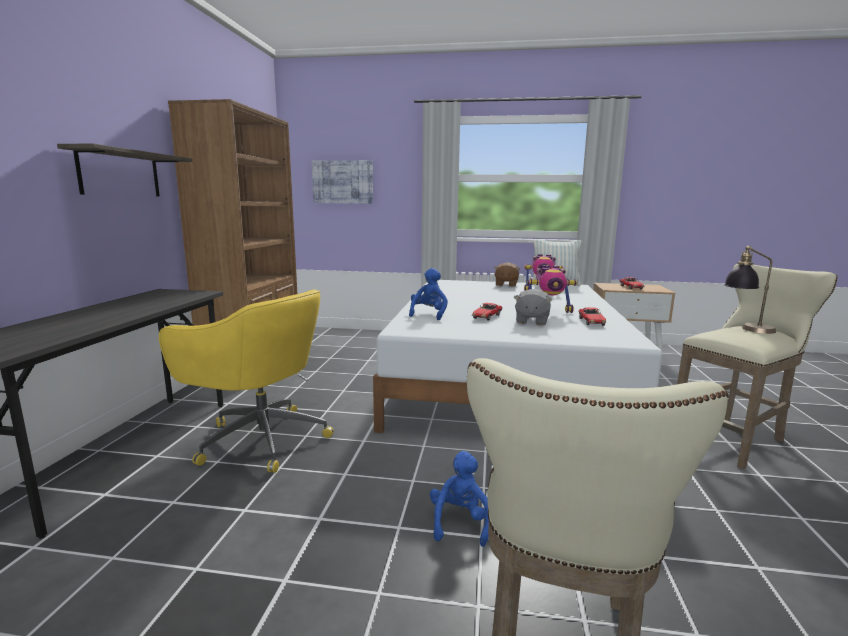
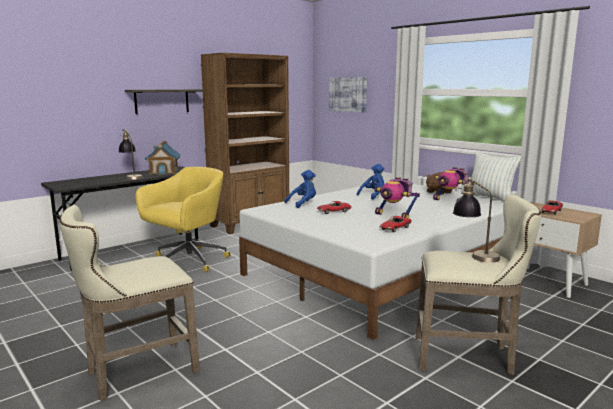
camera: 40 degrees right, 0 degrees up
yellow office chair [159,290,334,473] -> yellow office chair turned 120 degrees counterclockwise [136,167,231,272]
blue plush toy [430,451,489,547] -> blue plush toy moved to [357,164,384,200]
grey plush toy [514,289,552,326] -> none
none -> table lamp [119,129,143,180]
none -> toy house [144,141,181,175]

